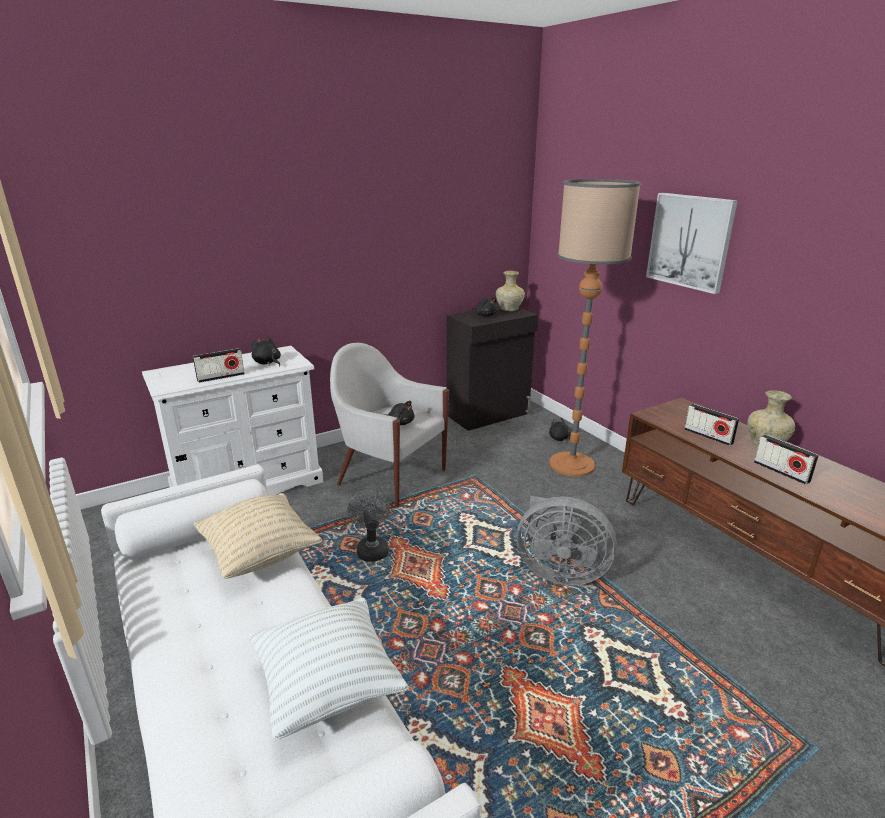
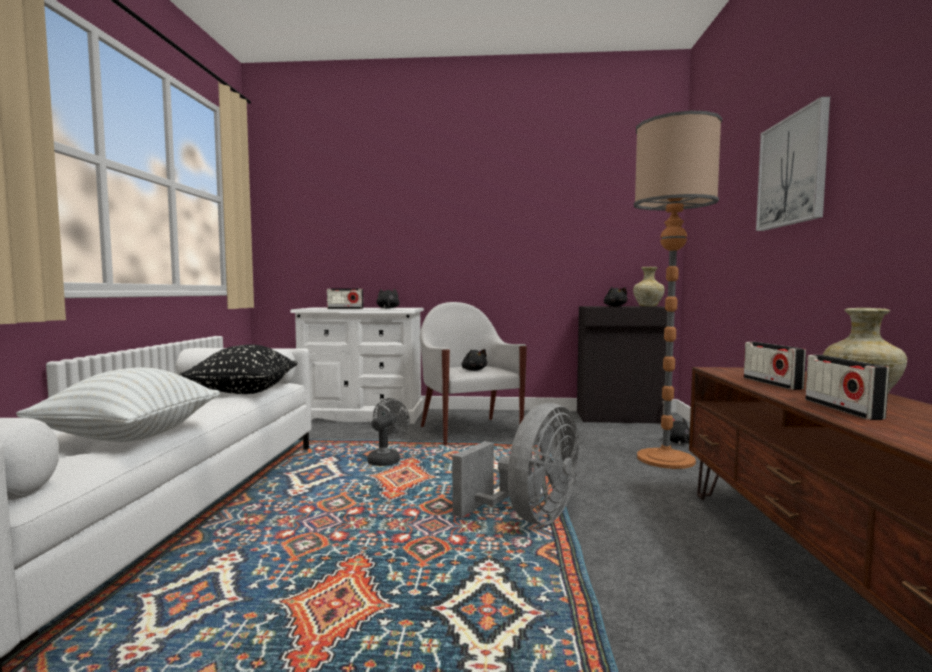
camera: 35 degrees right, 20 degrees down
beige pillow [194,493,322,579] -> black pillow [179,345,298,394]
grey fan [517,496,617,585] -> grey fan turned 105 degrees counterclockwise [452,403,579,525]

